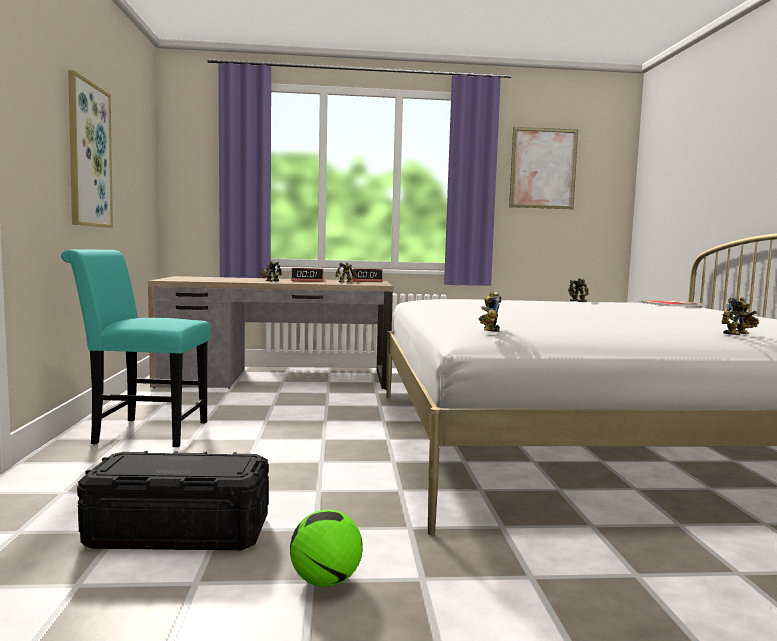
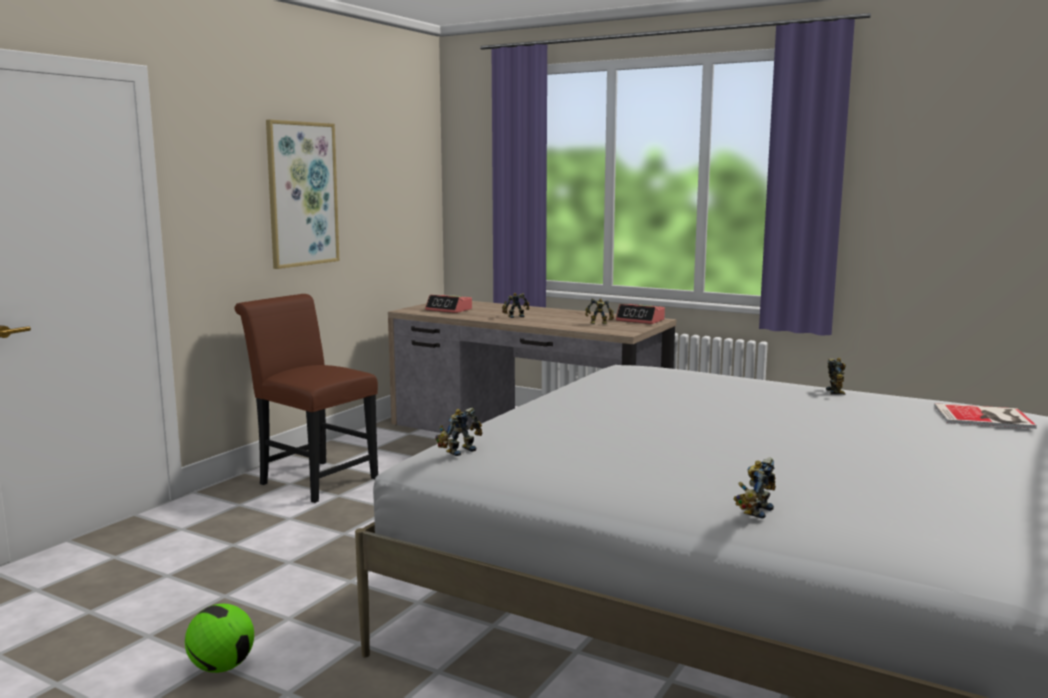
camera: 35 degrees right, 5 degrees up
turquoise chair [61,250,211,447] -> brown chair [234,294,378,503]
black storage box [77,451,269,550] -> none
alarm clock [291,268,324,282] -> alarm clock moved to [425,295,472,313]
picture [509,127,578,209] -> none
toy robot [721,297,759,335] -> toy robot turned 120 degrees clockwise [733,458,776,519]

